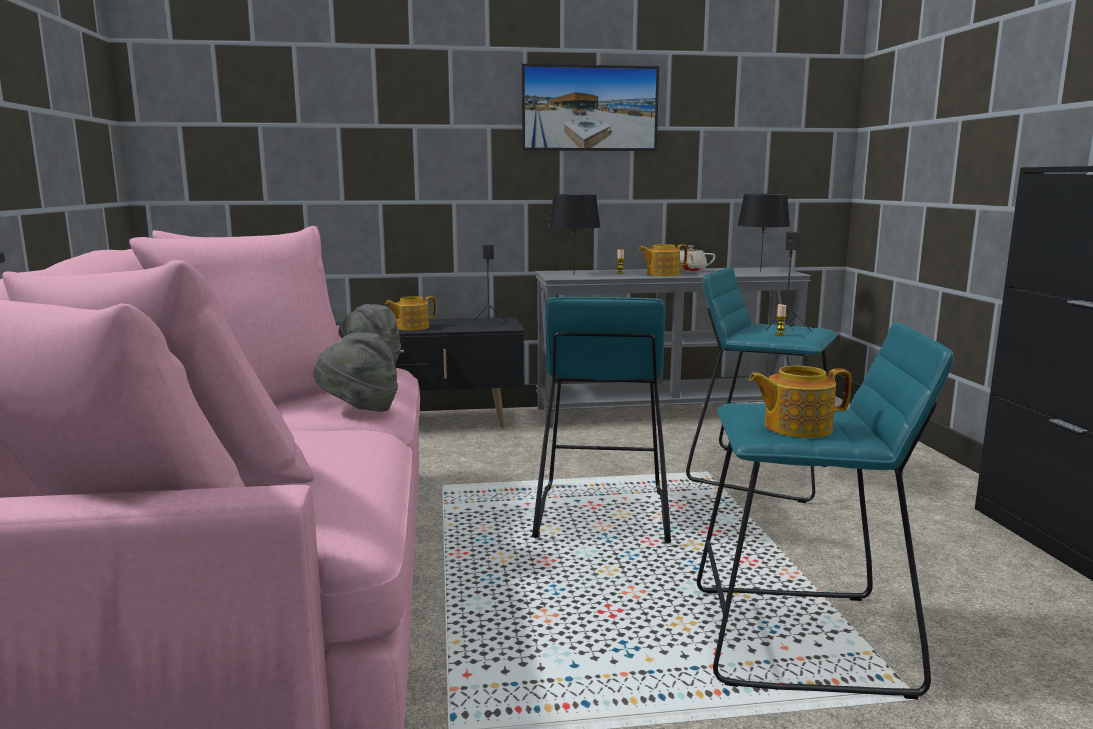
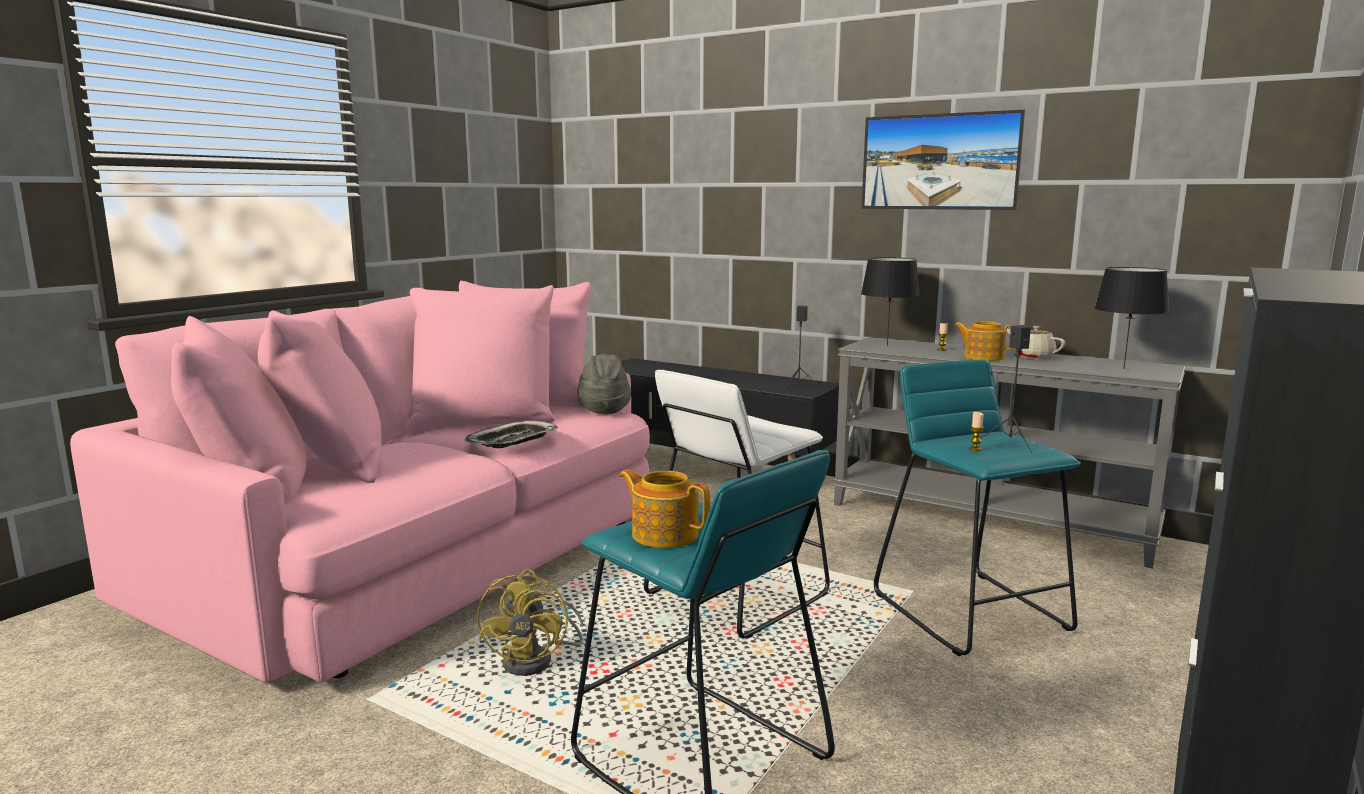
camera: 40 degrees right, 0 degrees up
grey hat [313,332,398,412] -> tray [465,420,558,448]
teapot [385,296,436,331] -> none
turquoise stool [532,297,671,544] -> white stool [644,370,830,639]
none -> yellow fan [477,569,583,676]

